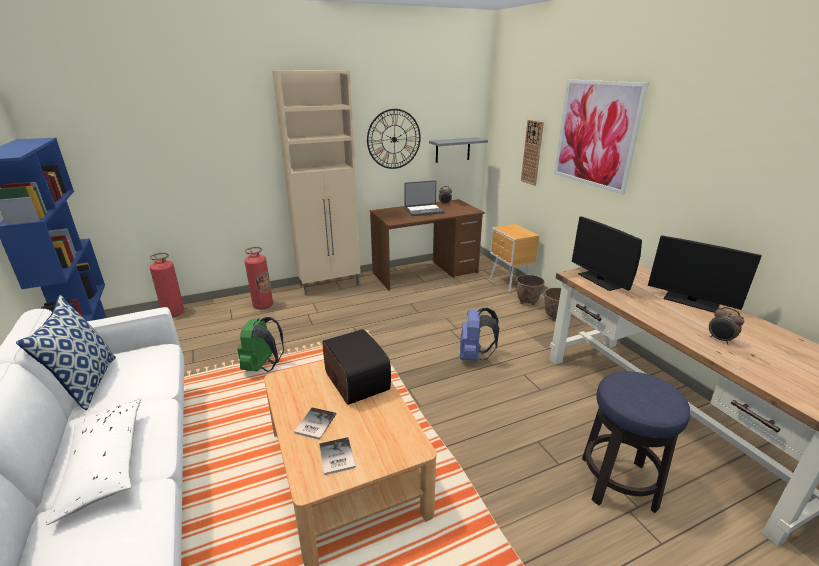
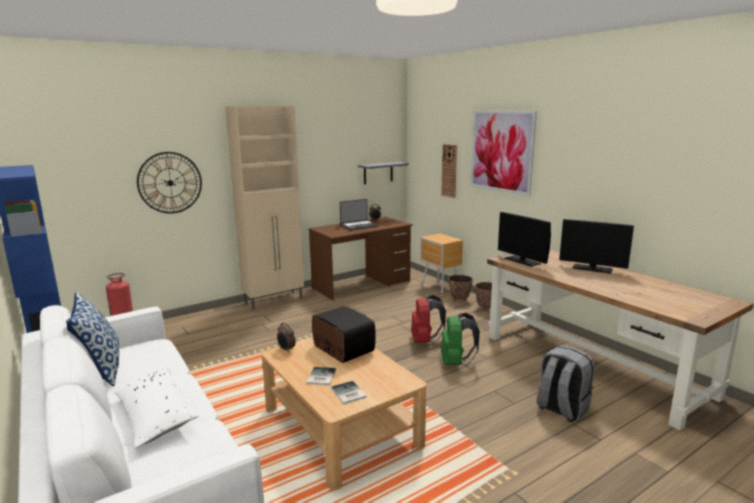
camera: 10 degrees left, 10 degrees down
green backpack [238,317,284,372] -> green backpack moved to [441,313,480,366]
fire extinguisher [245,247,273,310] -> none
wall clock [367,109,421,169] -> wall clock moved to [137,152,202,213]
blue backpack [460,308,499,361] -> red backpack [411,295,446,343]
stool [582,371,691,513] -> grey backpack [536,345,595,422]
alarm clock [709,307,744,344] -> alarm clock moved to [277,323,296,353]

